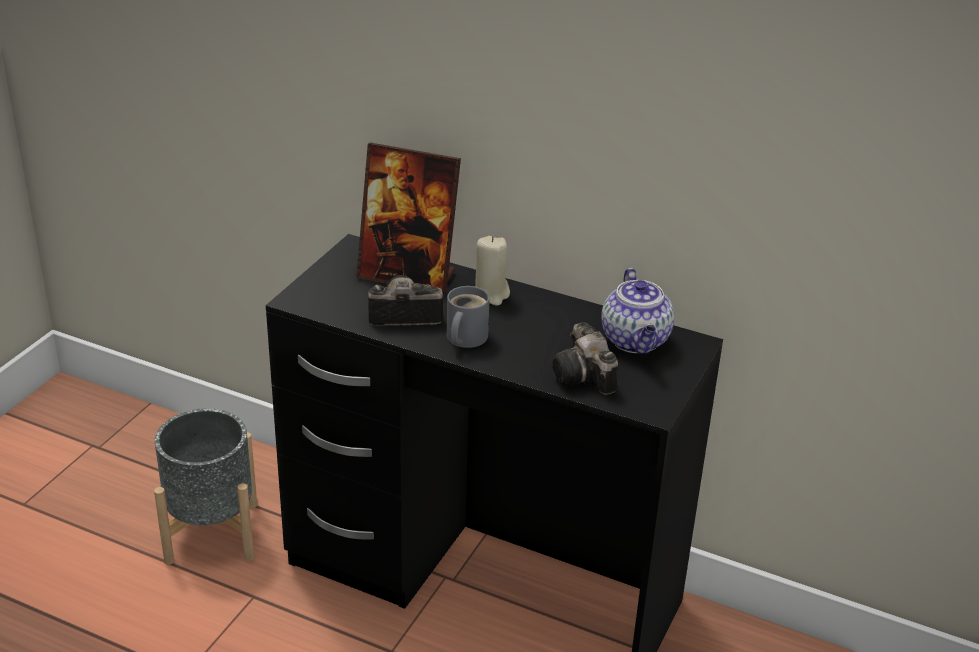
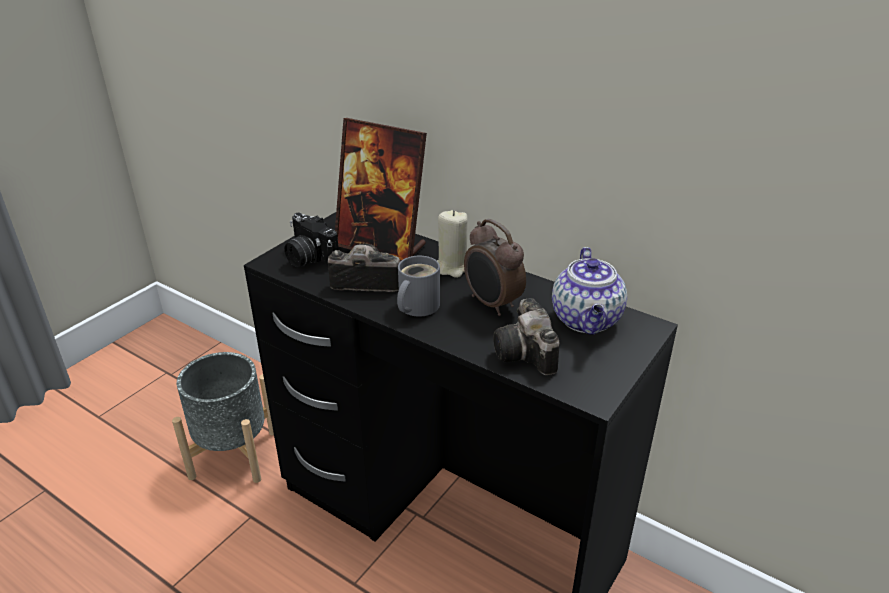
camera: 10 degrees right, 0 degrees up
none -> camera [284,213,339,267]
none -> alarm clock [464,219,526,316]

